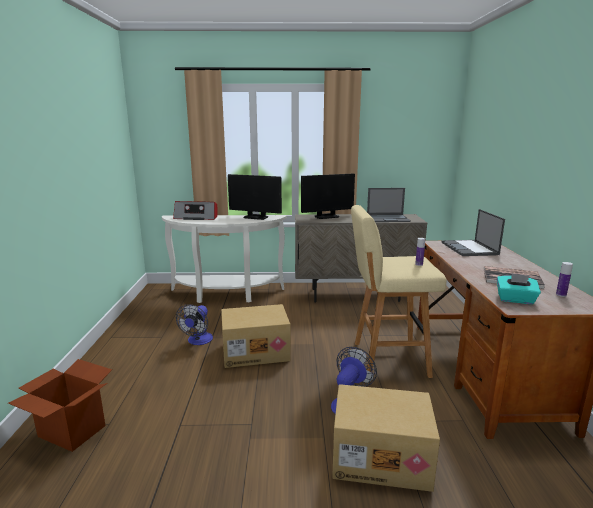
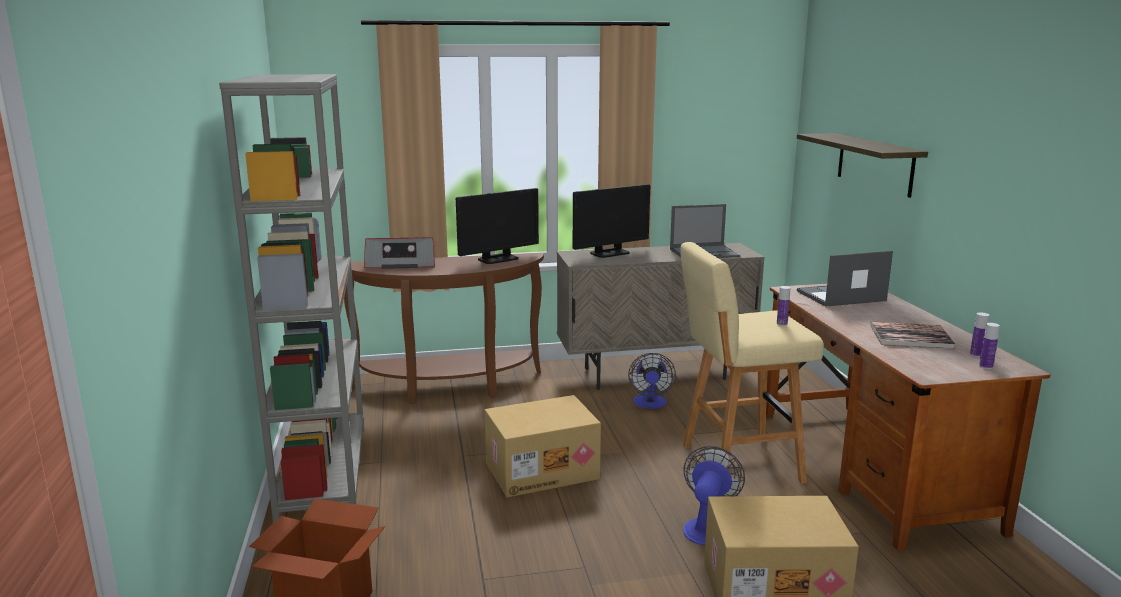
camera: 10 degrees left, 0 degrees up
white console table [162,215,287,303] -> brown console table [344,253,544,404]
fan [176,304,213,345] -> fan moved to [628,353,676,409]
monitor [228,174,282,220] -> monitor turned 45 degrees counterclockwise [456,188,539,264]
laptop [441,209,505,256] -> laptop turned 90 degrees clockwise [797,251,893,307]
turquoise tissue box [497,274,541,304] -> none
none -> grey bookcase [219,74,364,523]
none -> shelf [797,133,928,198]
none -> bottle [979,323,1000,369]

